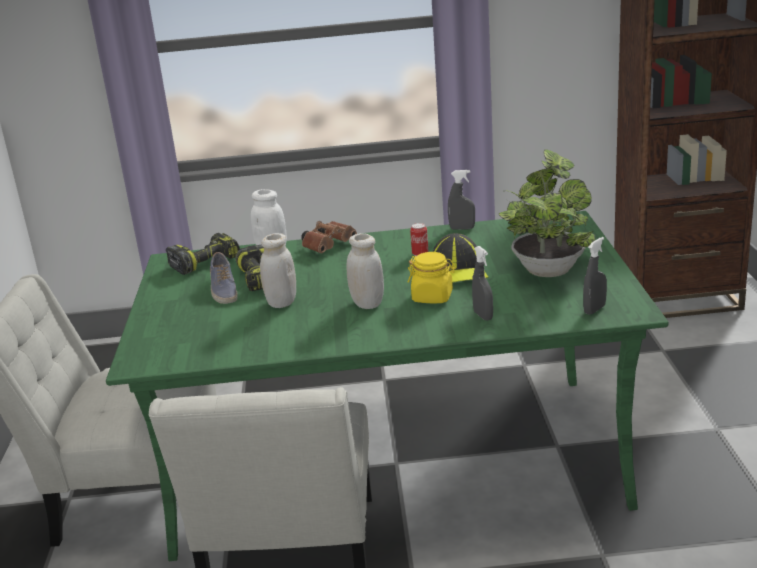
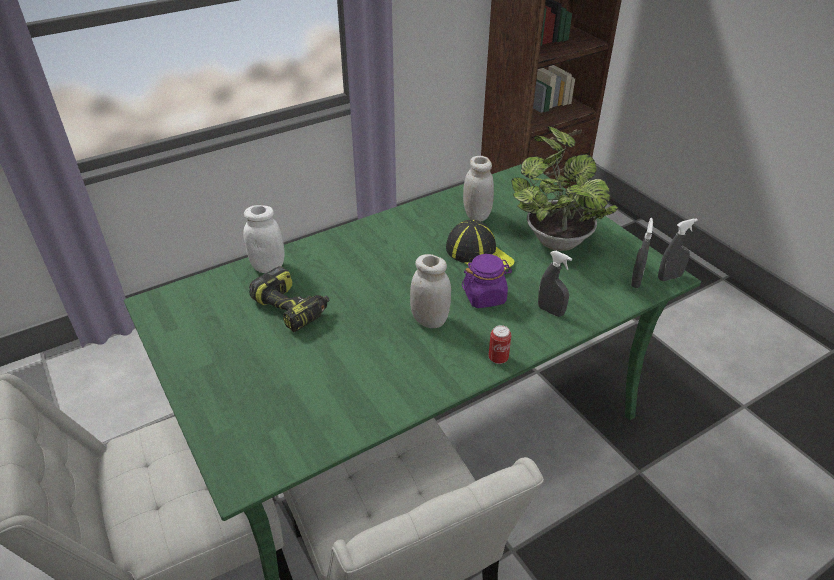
camera: 30 degrees left, 15 degrees up
power drill [166,233,240,275] -> none
shoe [210,252,238,304] -> none
white jar [260,233,296,308] -> white jar moved to [463,156,494,221]
brown binoculars [301,221,357,253] -> none
yellow jar [407,252,456,303] -> purple jar [462,254,512,308]
can [410,223,429,256] -> can moved to [488,325,511,364]
grey spray bottle [448,170,475,230] -> grey spray bottle moved to [658,218,698,281]

